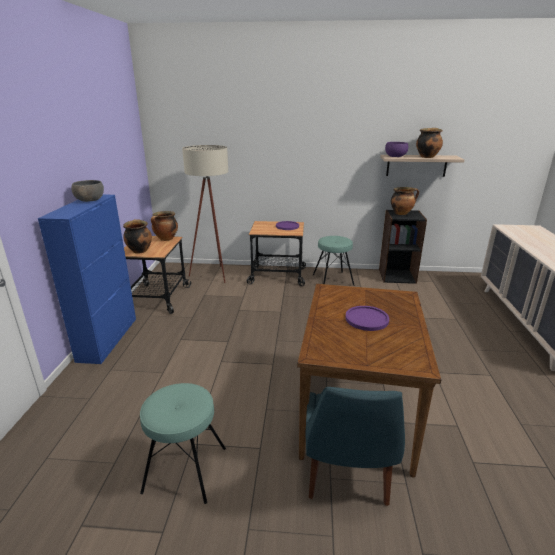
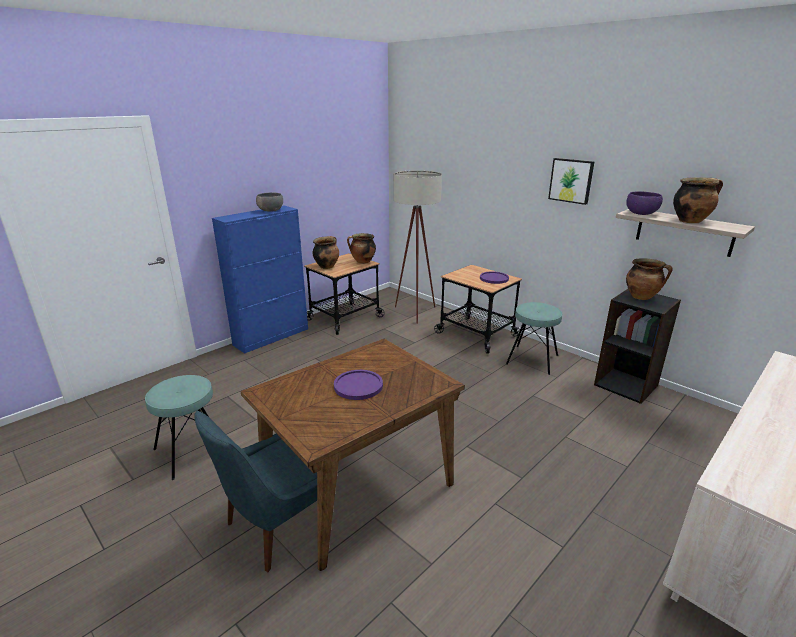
camera: 40 degrees right, 0 degrees up
none -> picture [548,158,594,205]

